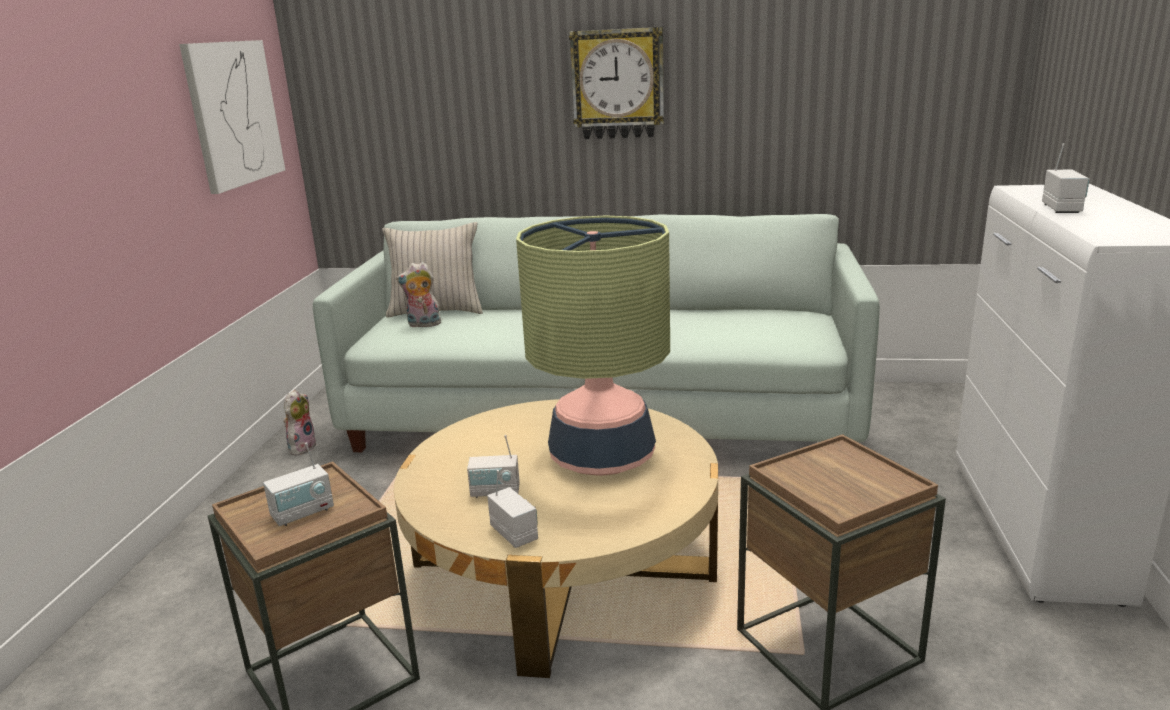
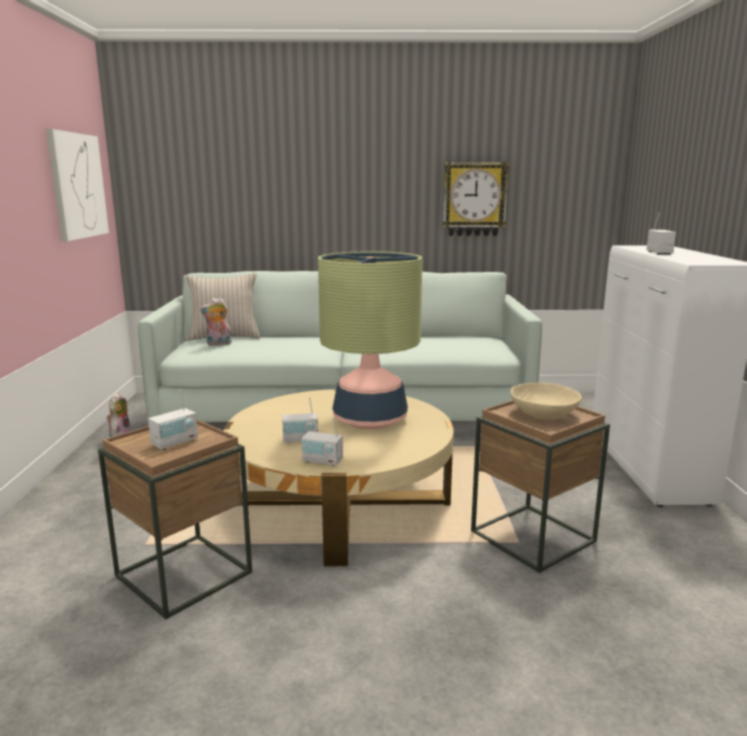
camera: 10 degrees left, 5 degrees down
radio [487,470,538,548] -> radio turned 150 degrees clockwise [301,417,343,466]
wall clock [569,27,664,139] -> wall clock moved to [443,162,509,236]
none -> beige bowl [510,383,582,419]

